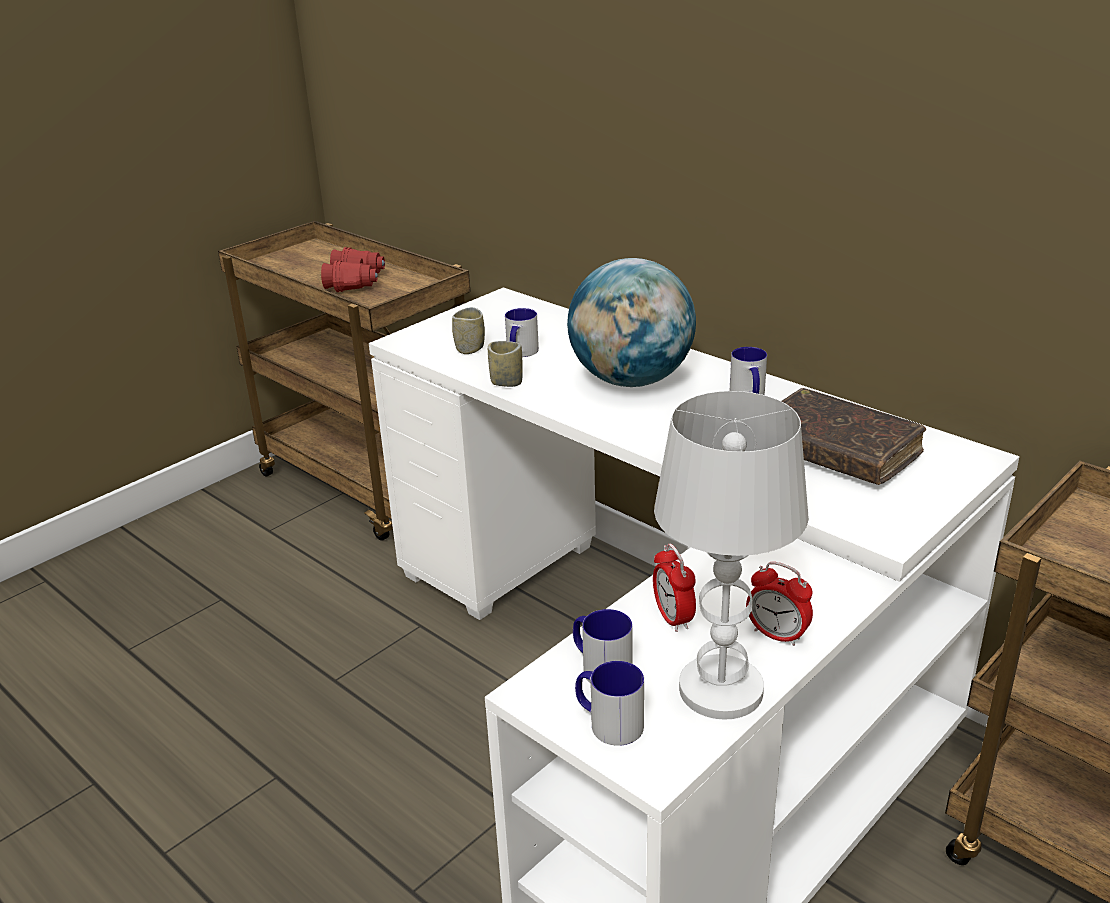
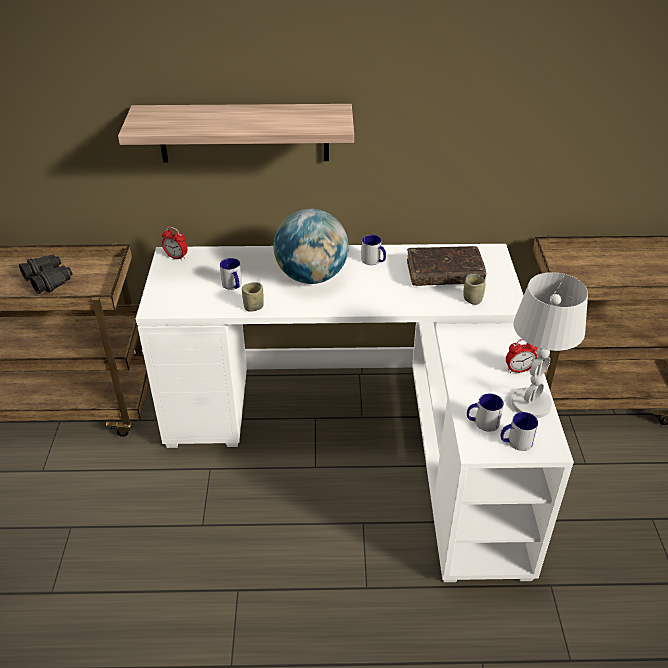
camera: 45 degrees left, 10 degrees up
red binoculars [321,247,385,292] -> black binoculars [19,254,72,294]
cup [452,307,485,354] -> cup moved to [464,274,486,305]
alarm clock [653,544,696,632] -> alarm clock moved to [162,227,188,261]
none -> shelf [118,104,354,163]

